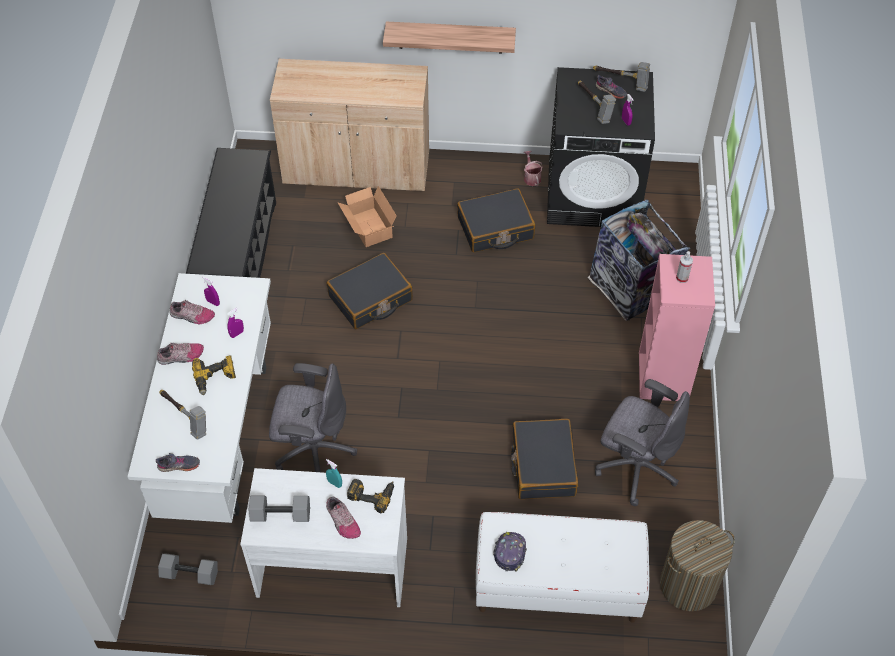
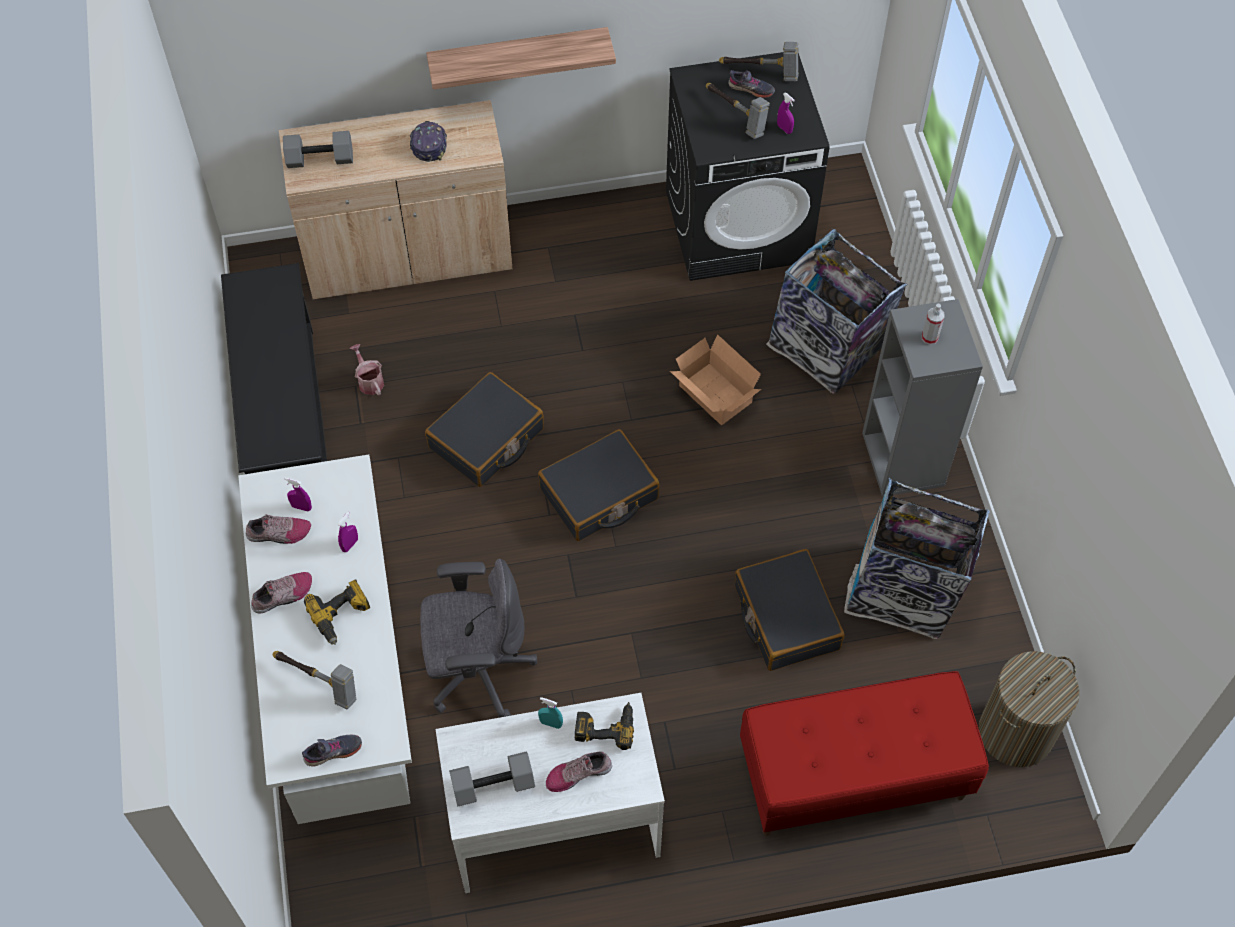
camera: 15 degrees left, 5 degrees up
grey dumbbell [158,554,218,585] -> grey dumbbell moved to [283,131,353,168]
shoe [326,497,361,539] -> shoe turned 120 degrees clockwise [546,751,612,792]
cardboard box [337,186,397,247] -> cardboard box moved to [670,335,761,425]
black suitcase [457,188,535,252] -> black suitcase moved to [538,429,659,541]
white bench [476,512,649,623] -> red bench [740,671,989,836]
cap [493,532,527,572] -> cap moved to [410,121,447,162]
watering can [524,151,543,186] -> watering can moved to [350,344,384,396]
grey office chair [595,379,690,506] -> trash can [844,478,990,639]
pink bookcase [639,254,715,401] -> grey bookcase [862,299,983,497]

